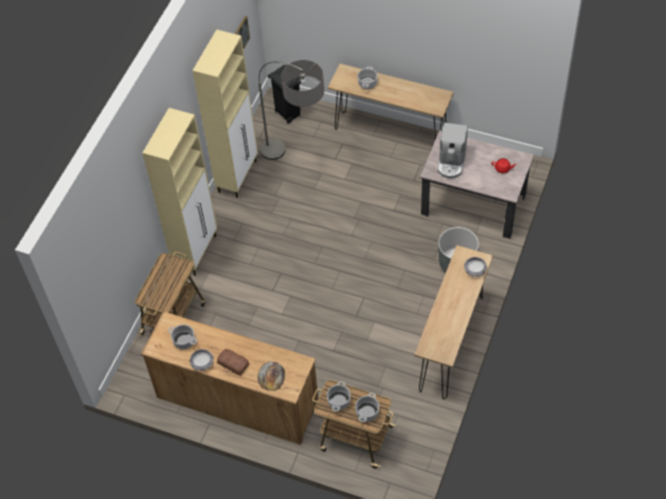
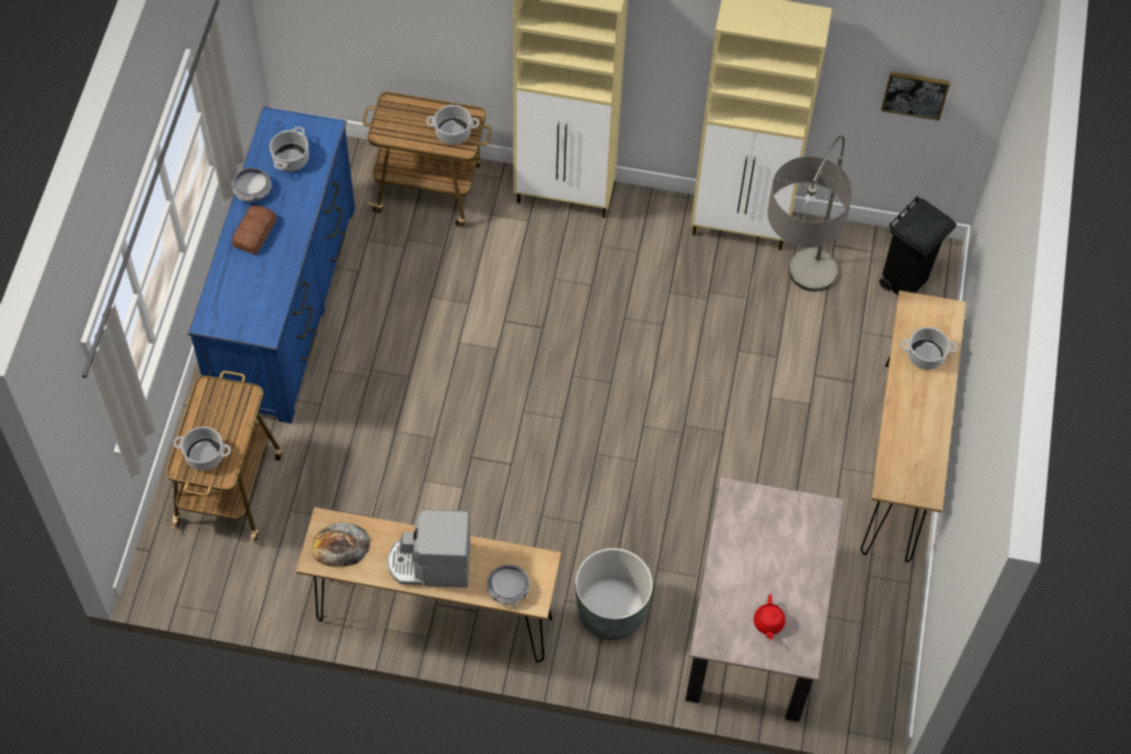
camera: 75 degrees right, 5 degrees up
brown dresser [141,311,318,445] -> blue dresser [187,106,355,424]
bread [258,361,285,391] -> bread moved to [312,522,370,567]
cooking pot [327,381,351,411] -> cooking pot moved to [426,105,479,145]
coffee machine [437,123,468,179] -> coffee machine moved to [387,509,470,588]

